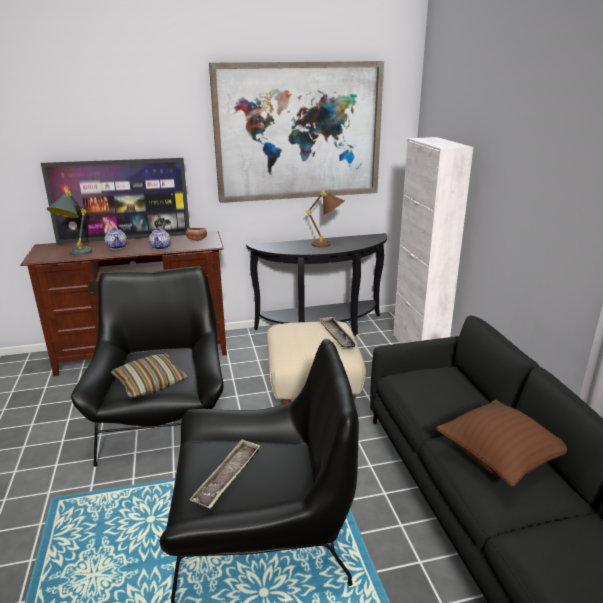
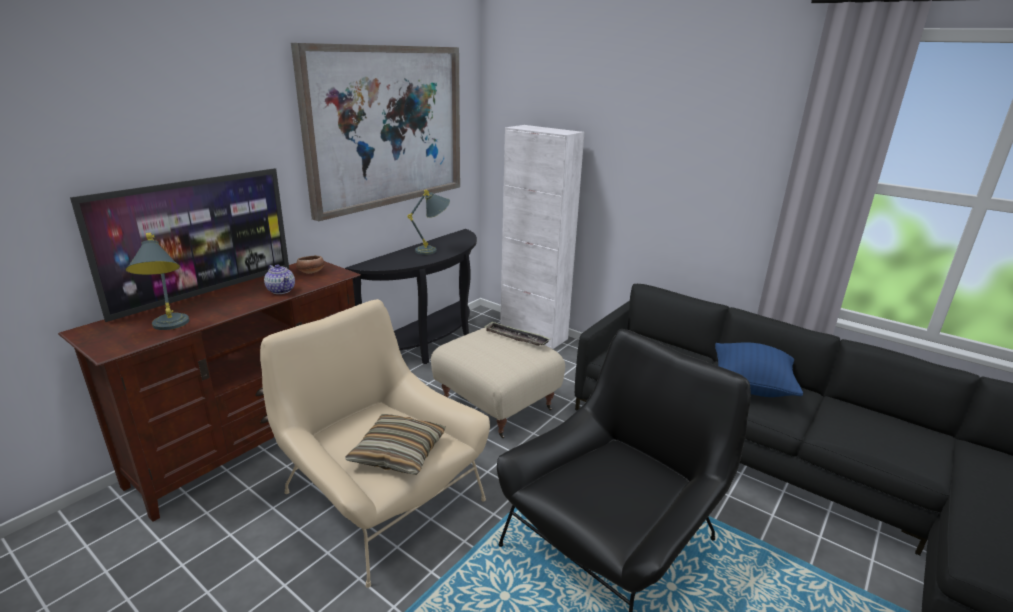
camera: 40 degrees left, 0 degrees up
black armchair [71,267,224,467] -> beige armchair [260,299,490,588]
teapot [105,227,127,249] -> none
tray [190,439,260,509] -> none
brown table lamp [306,190,345,248] -> grey table lamp [407,190,450,255]
brown pillow [436,400,567,486] -> blue pillow [715,342,803,397]

